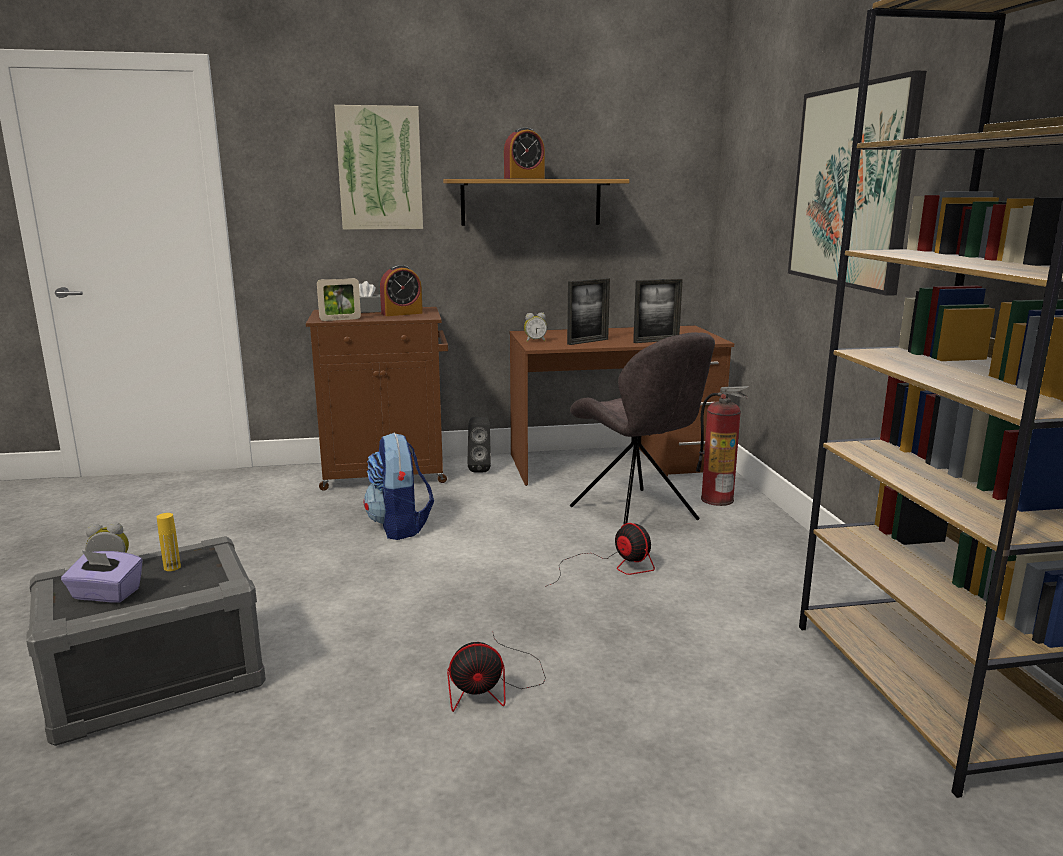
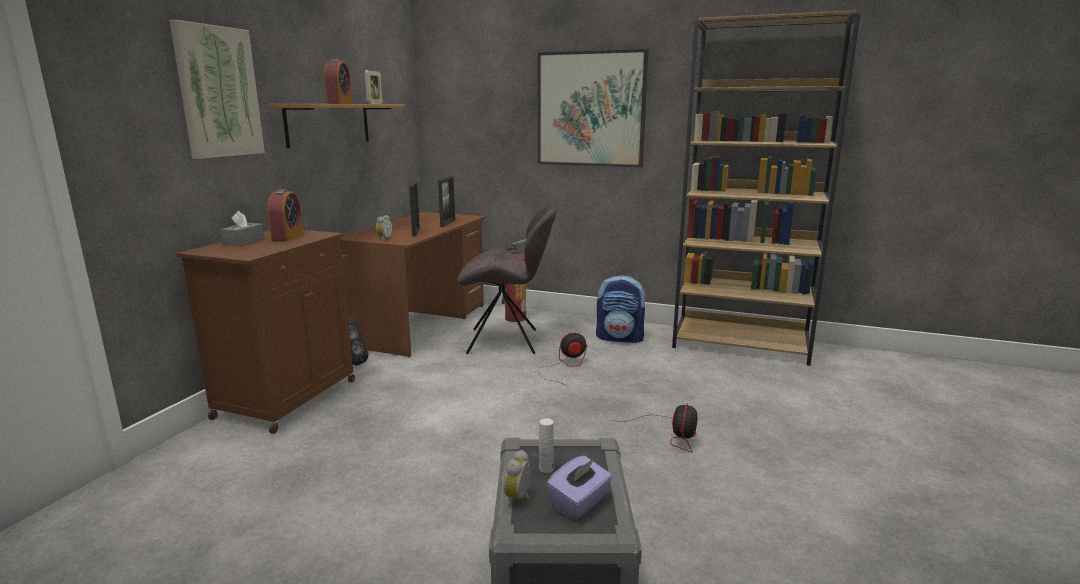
camera: 60 degrees left, 0 degrees up
yellow bottle [157,513,181,571] -> white bottle [539,418,554,473]
picture frame [317,278,361,321] -> picture frame moved to [365,70,383,104]
backpack [364,433,434,540] -> backpack moved to [596,275,647,343]

